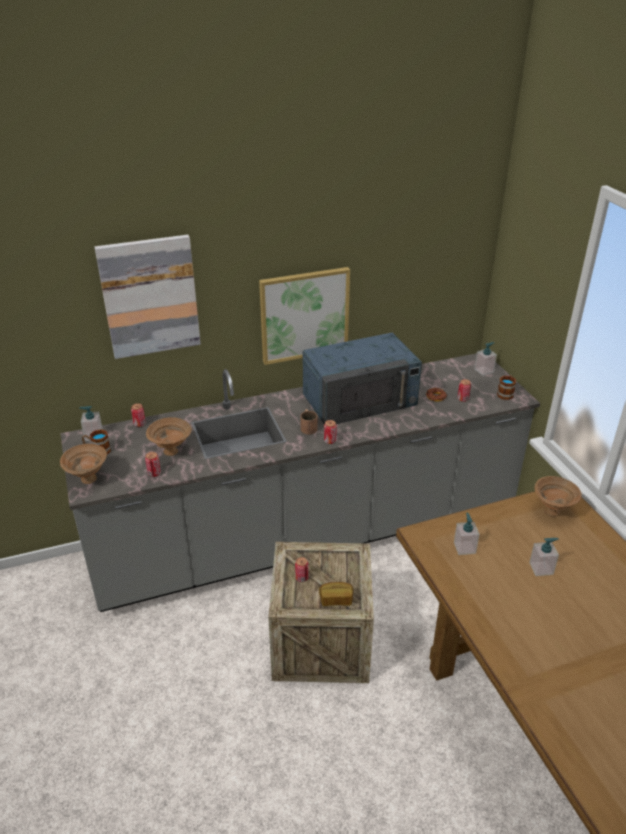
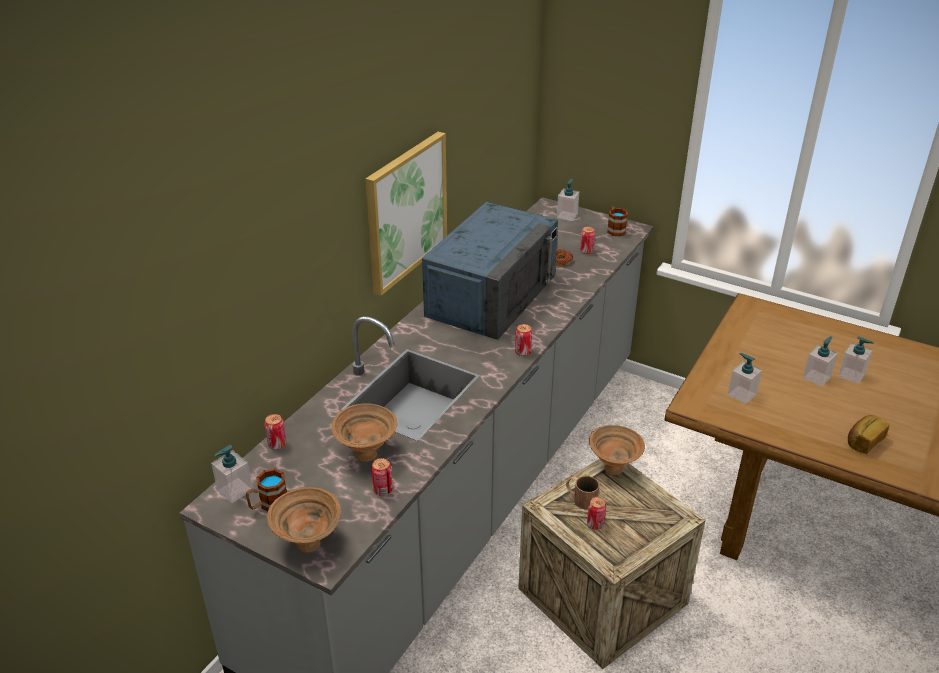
camera: 40 degrees left, 0 degrees up
picture [94,235,201,359] -> none
brown mug [300,409,318,435] -> brown mug moved to [566,476,599,509]
bread [319,582,353,606] -> bread moved to [848,415,890,454]
brown bowl [535,476,582,517] -> brown bowl moved to [589,425,645,475]
none -> soap dispenser [838,336,874,384]

